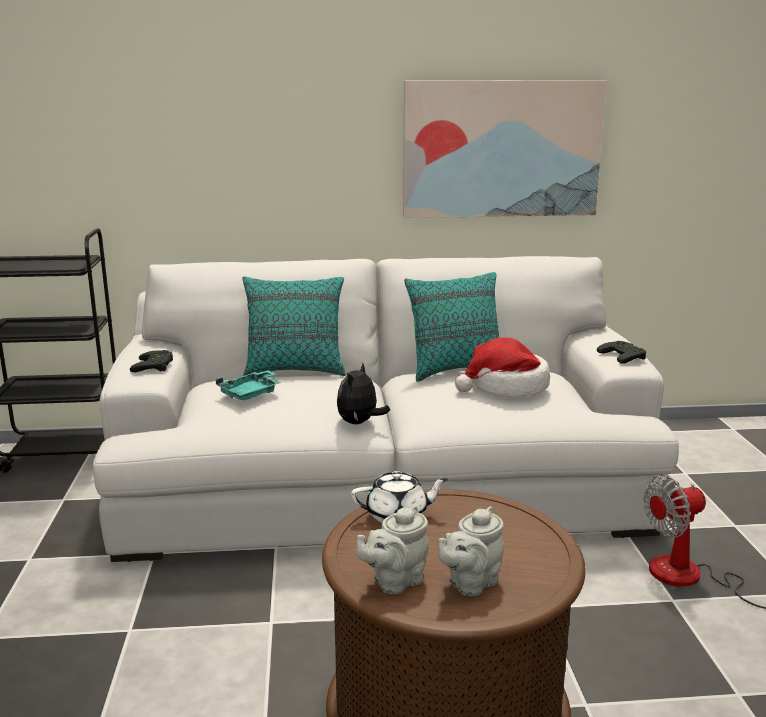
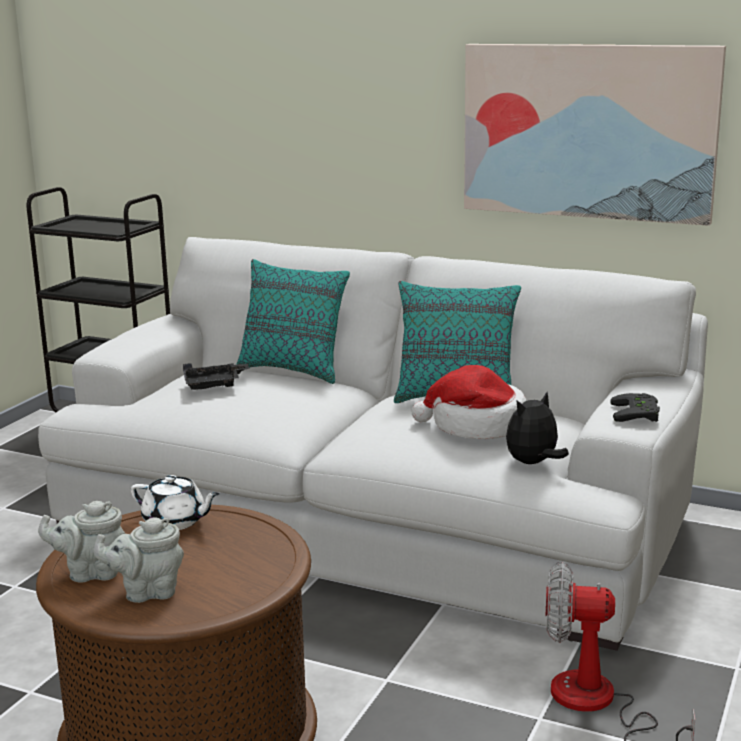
camera: 30 degrees right, 0 degrees up
black game controller [130,350,173,372] -> none
turquoise tray [216,370,281,400] -> black tray [183,363,250,390]
plush toy [337,363,390,424] -> plush toy moved to [506,392,569,464]

